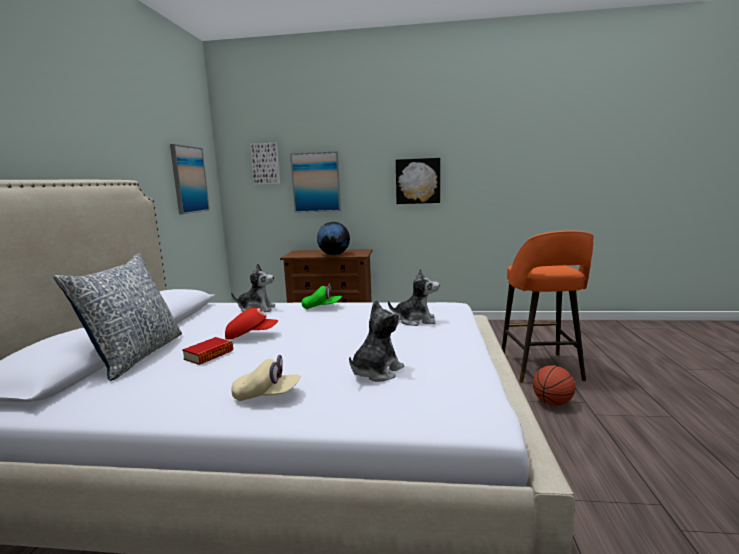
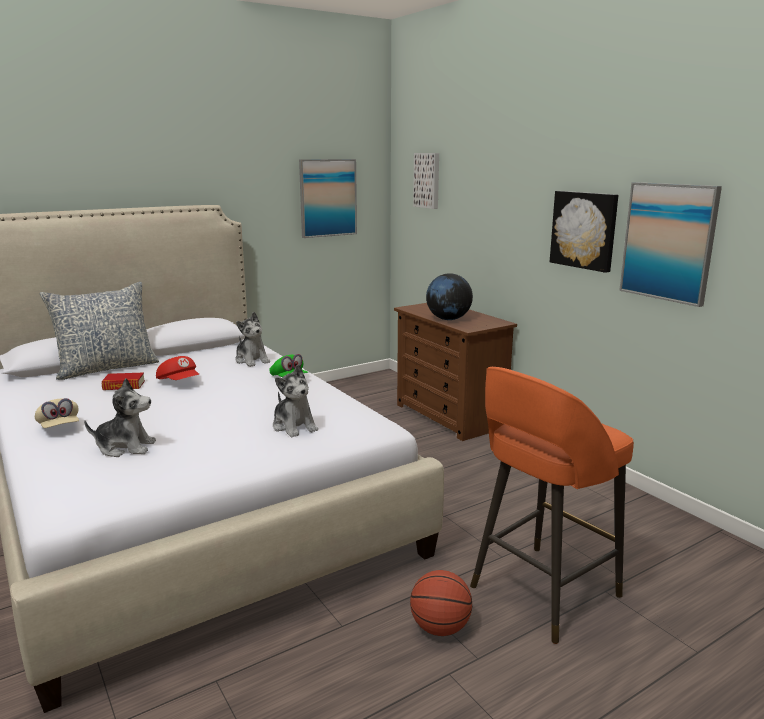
camera: 50 degrees right, 5 degrees up
picture [290,151,341,213] -> picture moved to [619,182,722,307]

